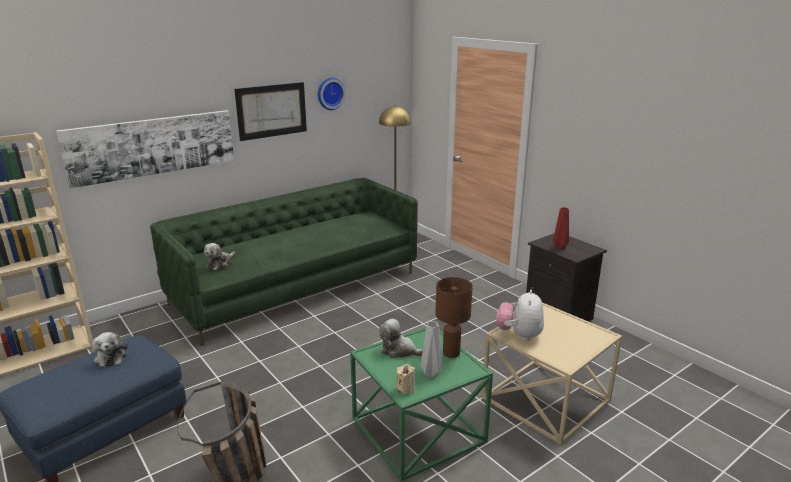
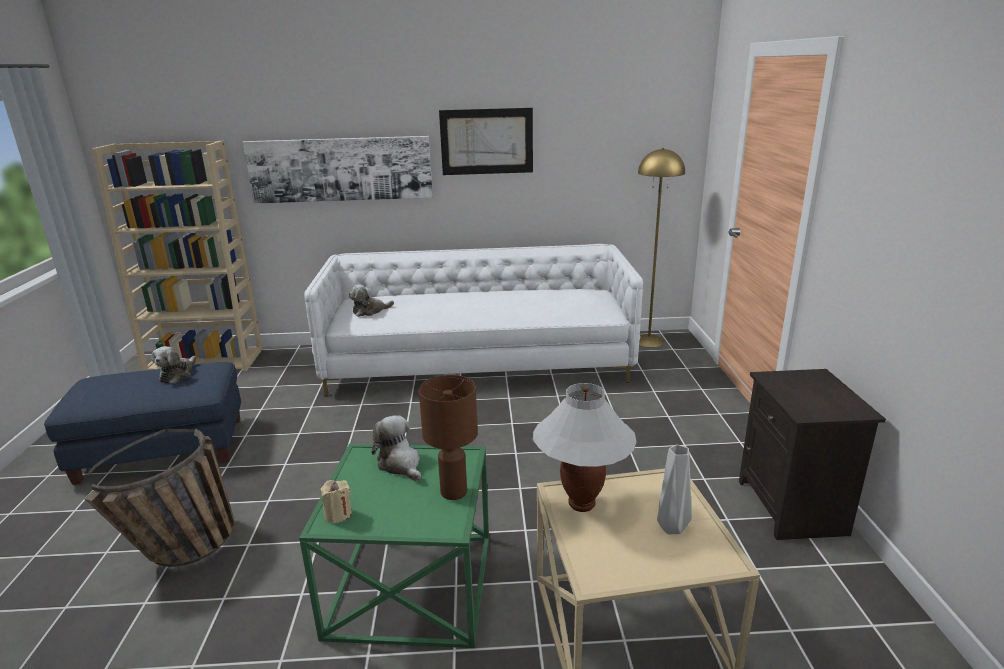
camera: 35 degrees right, 0 degrees up
green sofa [150,178,418,345] -> white sofa [304,244,643,396]
wall clock [318,78,346,110] -> none
grey vase [421,322,442,378] -> grey vase moved to [657,445,692,534]
plush toy [497,290,544,341] -> white table lamp [533,383,637,512]
red vase [553,207,569,249] -> none

